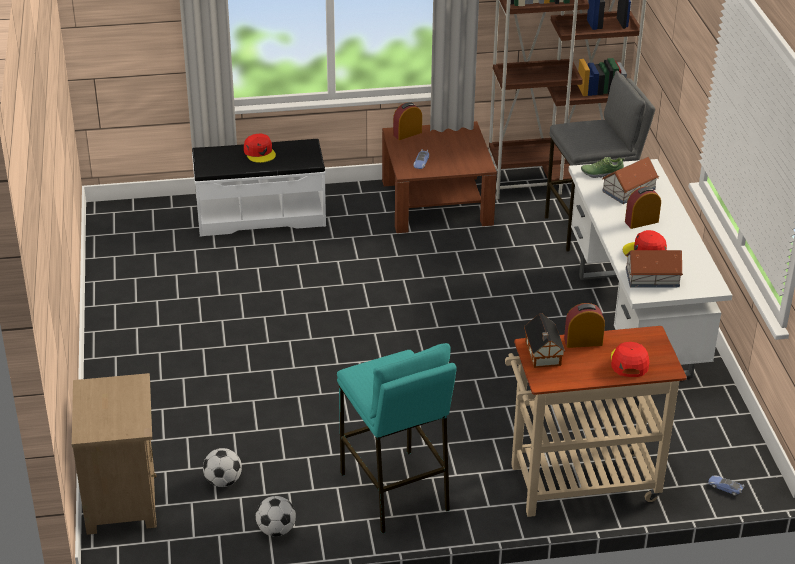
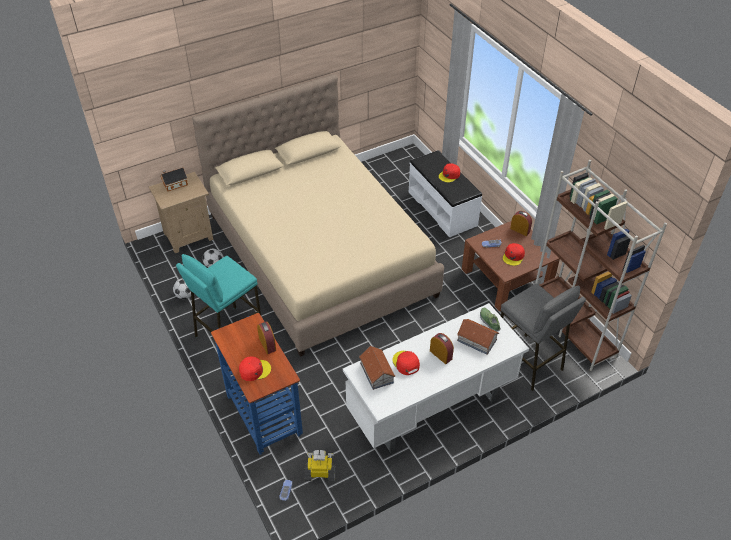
camera: 70 degrees right, 10 degrees up
beige cart [505,326,687,517] -> blue cart [211,313,303,455]
toy house [524,313,565,368] -> toy house moved to [161,168,188,191]
none -> beige bed [192,74,444,357]
none -> toy robot [305,450,336,482]
none -> red cap [503,243,525,266]

